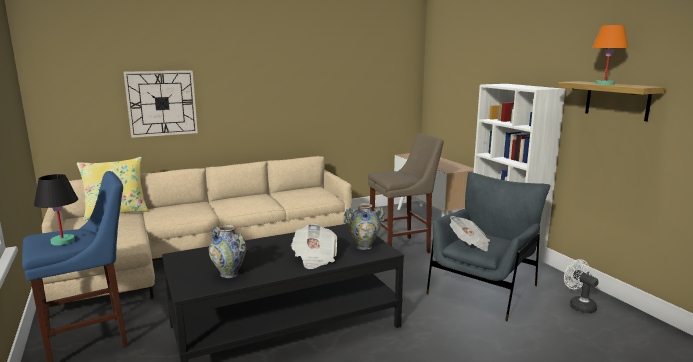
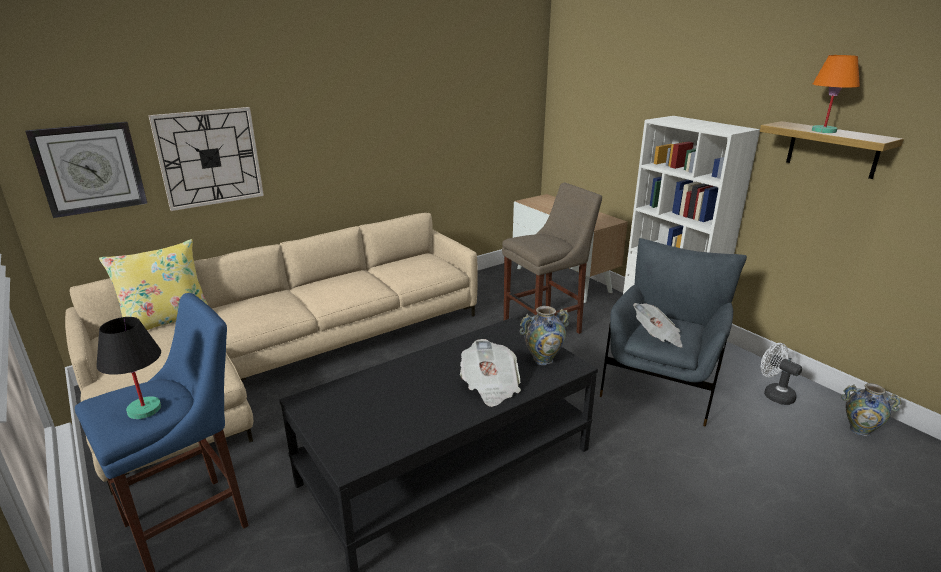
camera: 10 degrees left, 10 degrees up
vase [209,225,246,278] -> vase moved to [841,383,901,436]
none -> wall clock [25,122,148,218]

